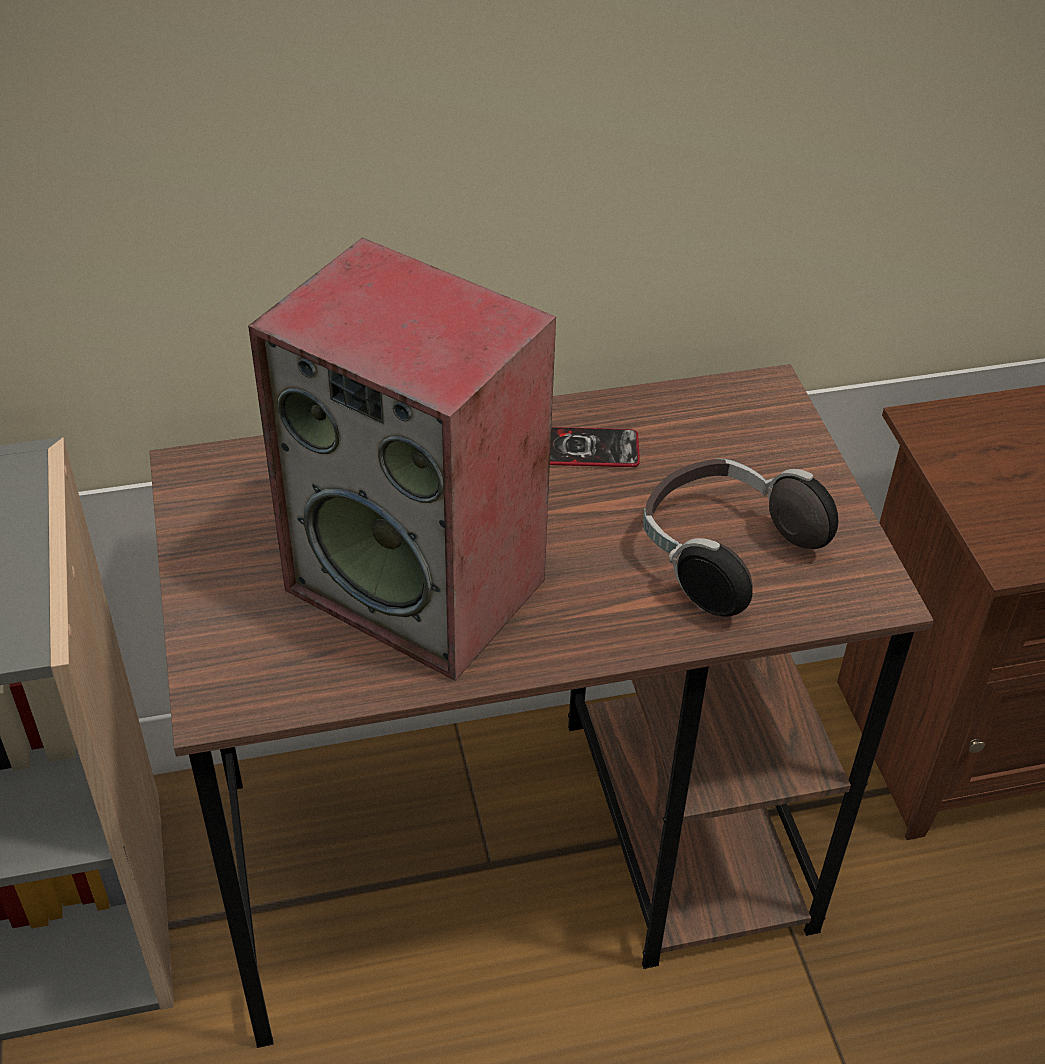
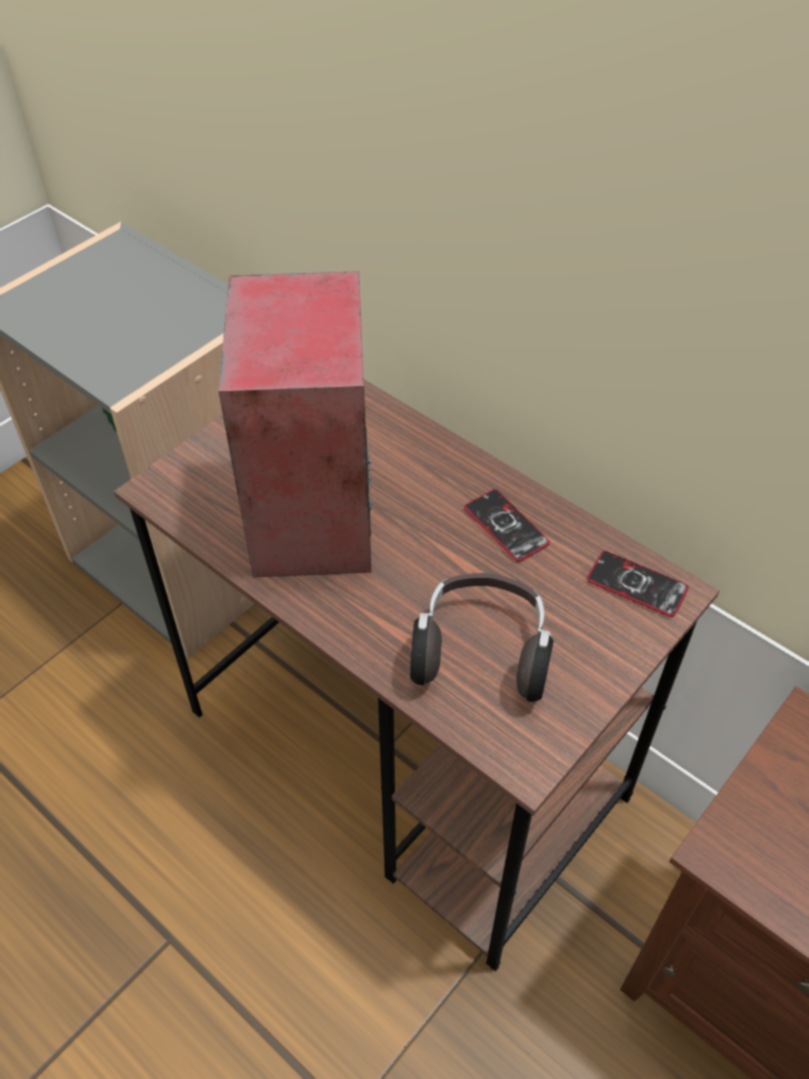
camera: 55 degrees right, 5 degrees up
none -> phone [587,551,688,617]

